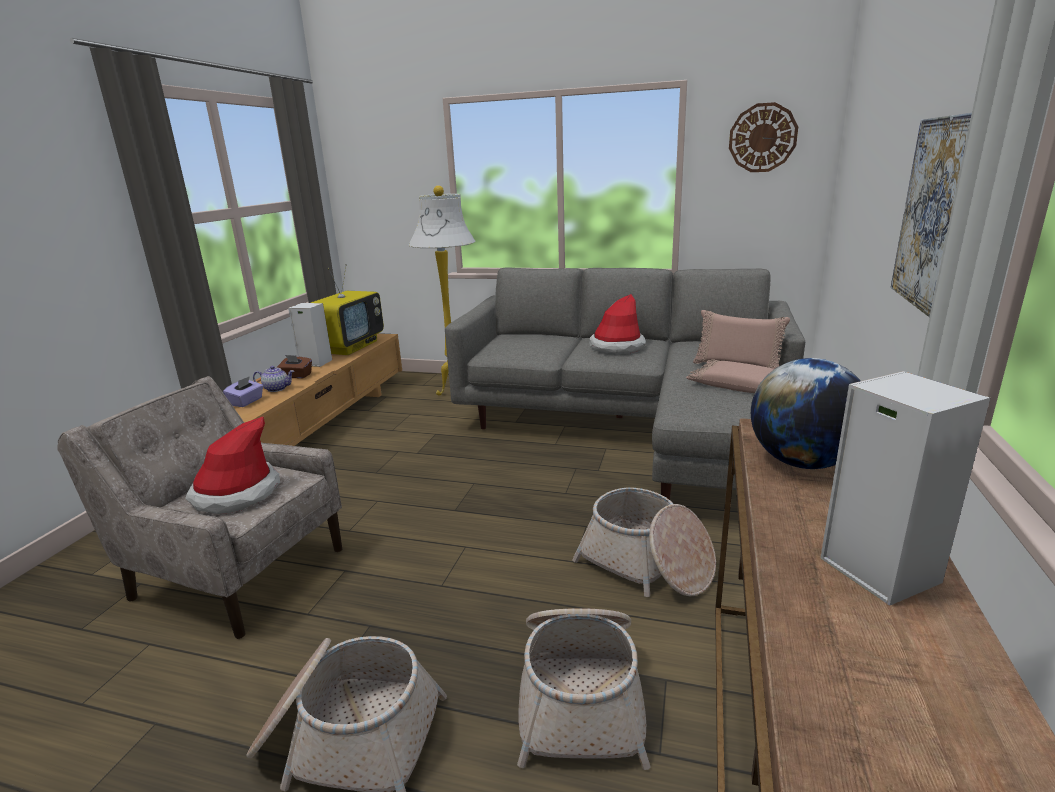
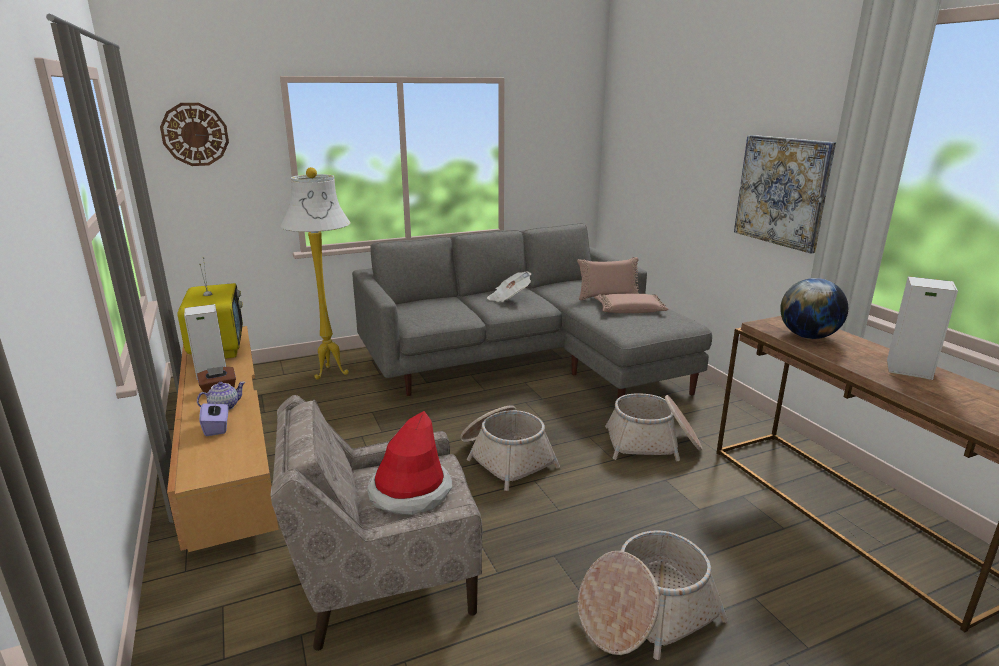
camera: 40 degrees left, 0 degrees up
basket [517,608,650,770] -> basket moved to [460,405,560,491]
hat [589,294,646,353] -> newspaper [487,272,531,302]
wall clock [729,102,798,172] -> wall clock moved to [160,103,229,166]

